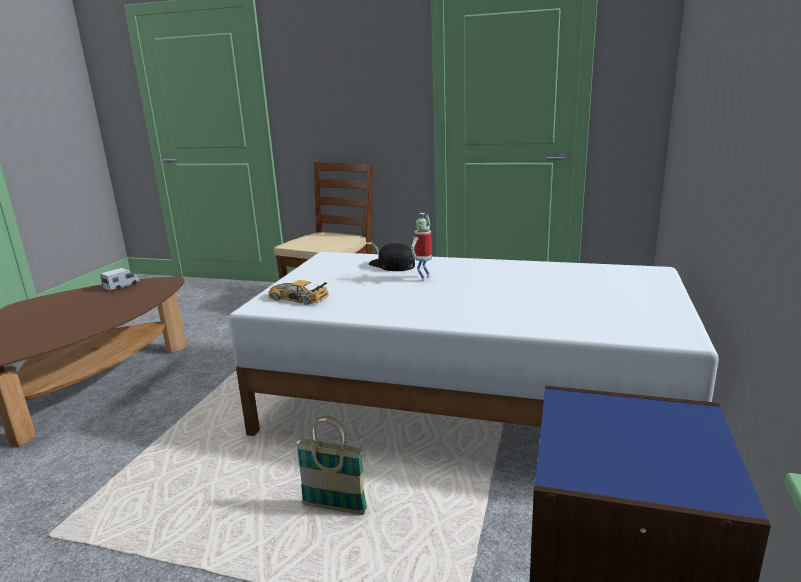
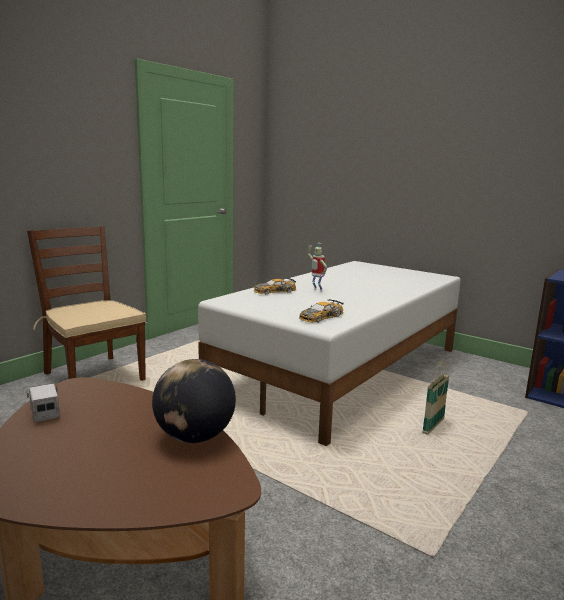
camera: 70 degrees left, 5 degrees down
black cap [369,243,415,271] -> toy car [254,278,296,295]
none -> globe [152,359,236,443]

